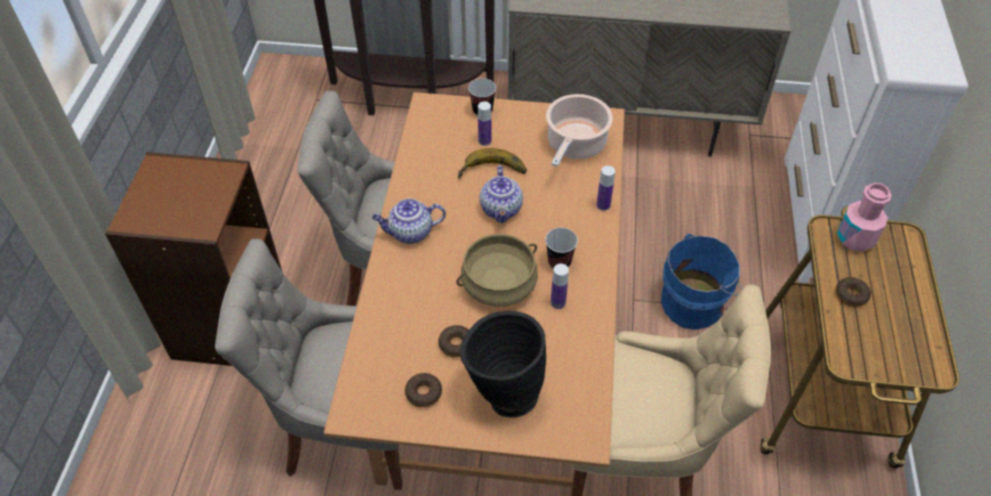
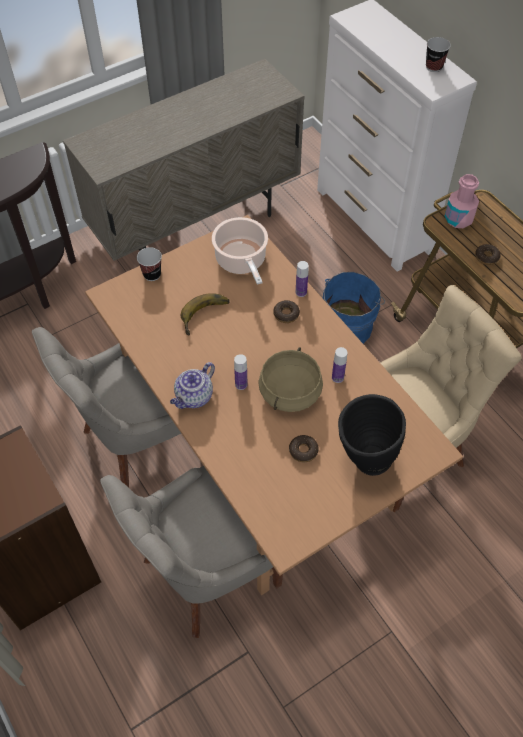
camera: 40 degrees left, 5 degrees up
donut [405,373,442,407] -> donut moved to [273,300,300,323]
bottle [478,101,491,146] -> bottle moved to [234,354,247,390]
teapot [479,165,523,223] -> none
cup [545,228,578,269] -> cup moved to [426,37,451,72]

